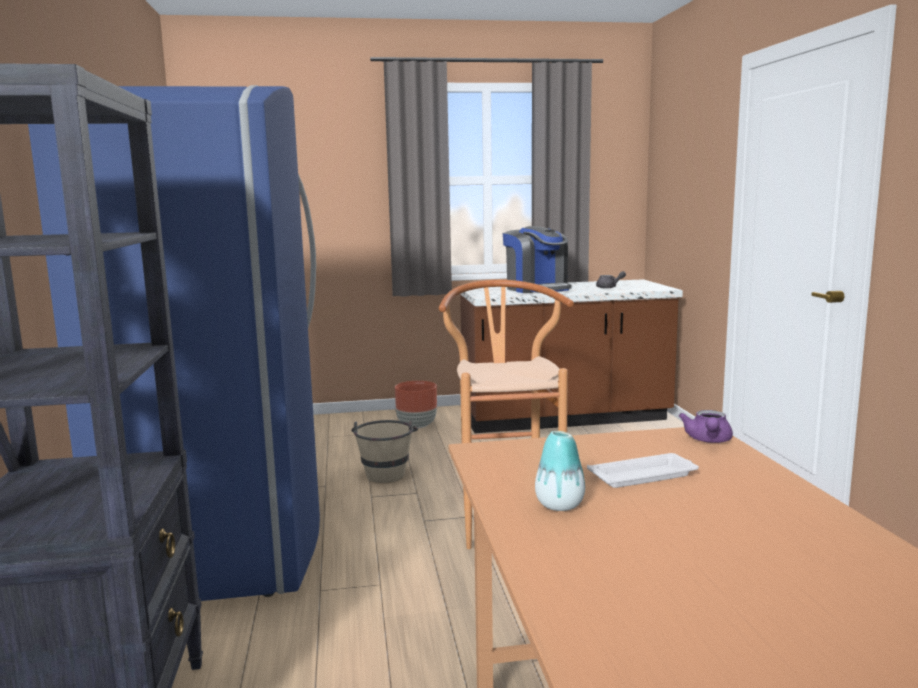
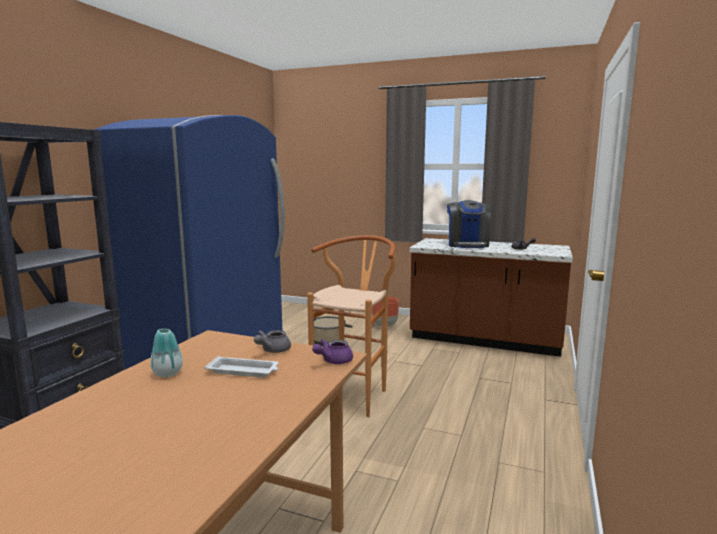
camera: 30 degrees right, 0 degrees up
none -> grey teapot [254,330,291,353]

